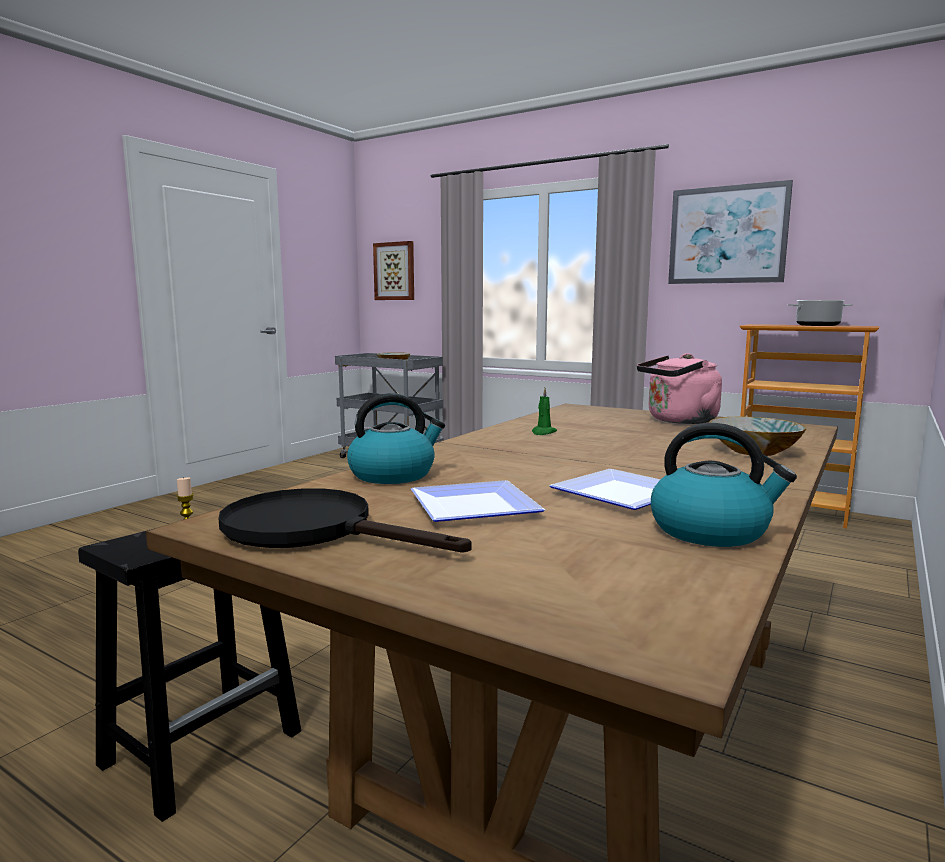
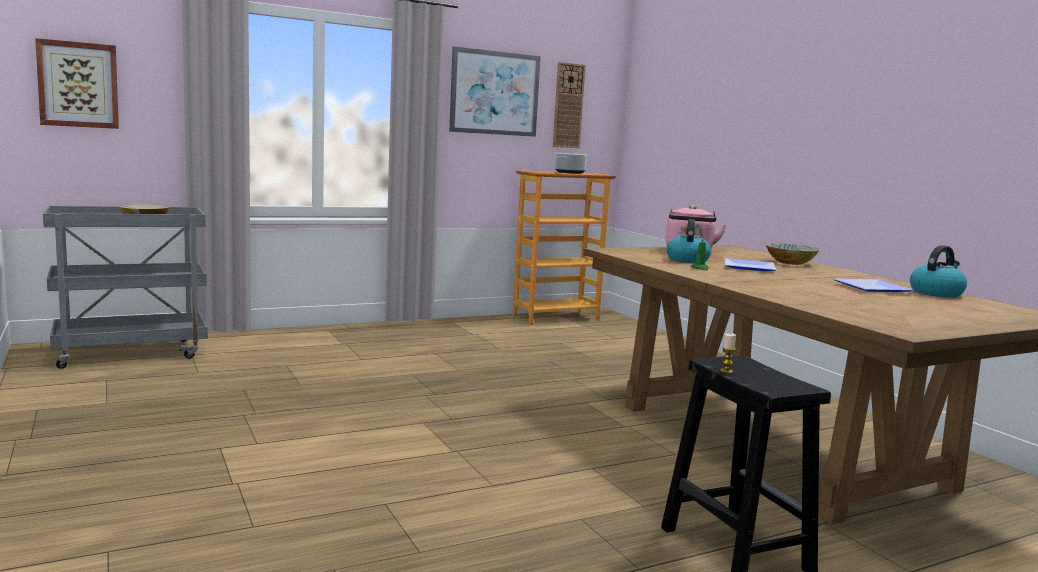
camera: 60 degrees left, 0 degrees up
black frying pan [219,488,472,553] -> none
kettle [347,393,445,484] -> kettle moved to [667,219,711,263]
plate [411,480,545,522] -> plate moved to [725,258,776,271]
none -> wall clock [553,62,586,148]

